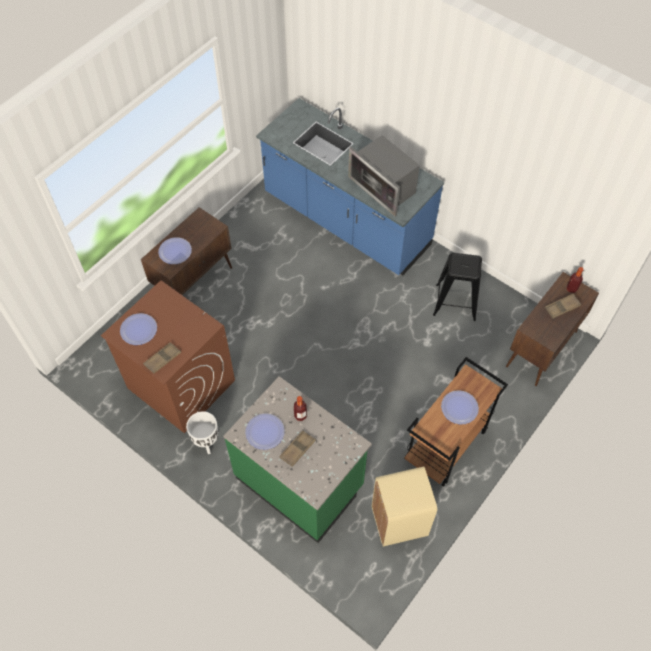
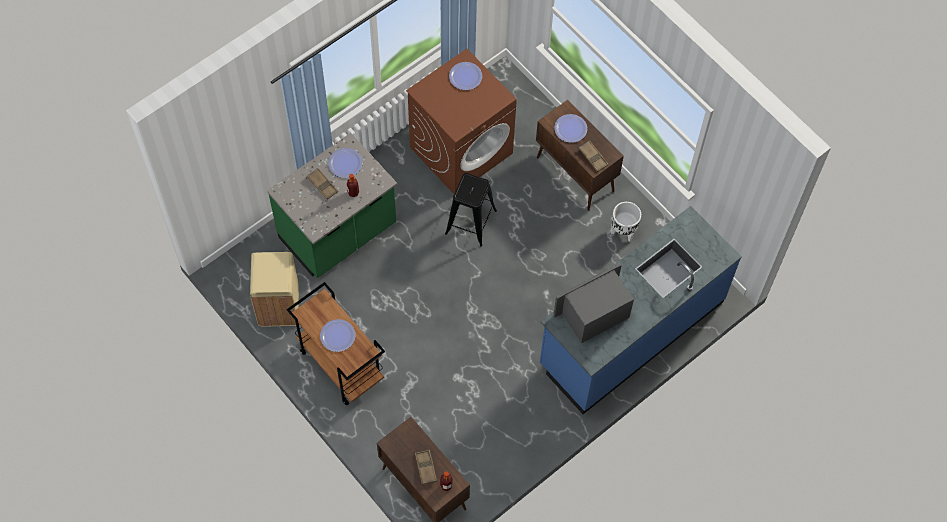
camera: 100 degrees right, 5 degrees up
brown tray [143,342,181,374] -> brown tray moved to [579,141,608,172]
white planter [186,411,219,454] -> white planter moved to [611,202,641,242]
black stool [433,252,482,321] -> black stool moved to [445,173,497,246]

